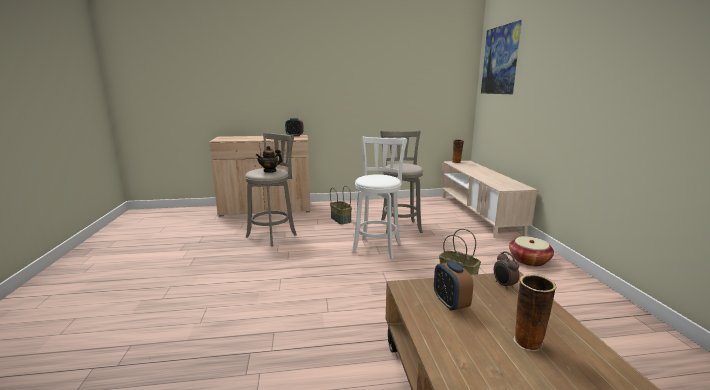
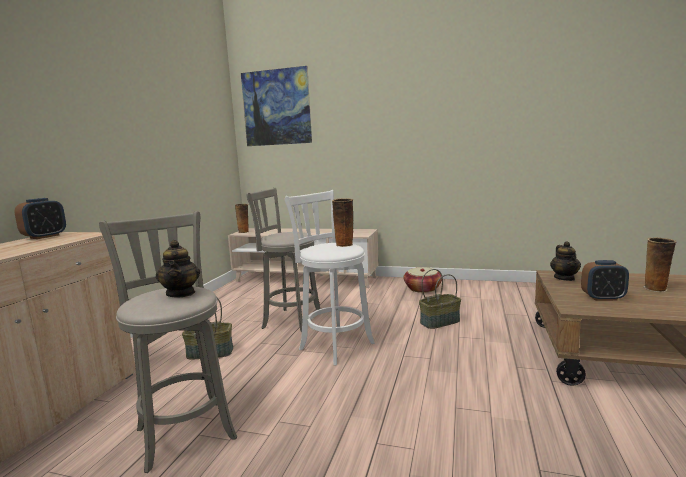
camera: 65 degrees left, 5 degrees down
alarm clock [494,251,519,290] -> teapot [550,241,581,281]
none -> vase [332,198,353,247]

